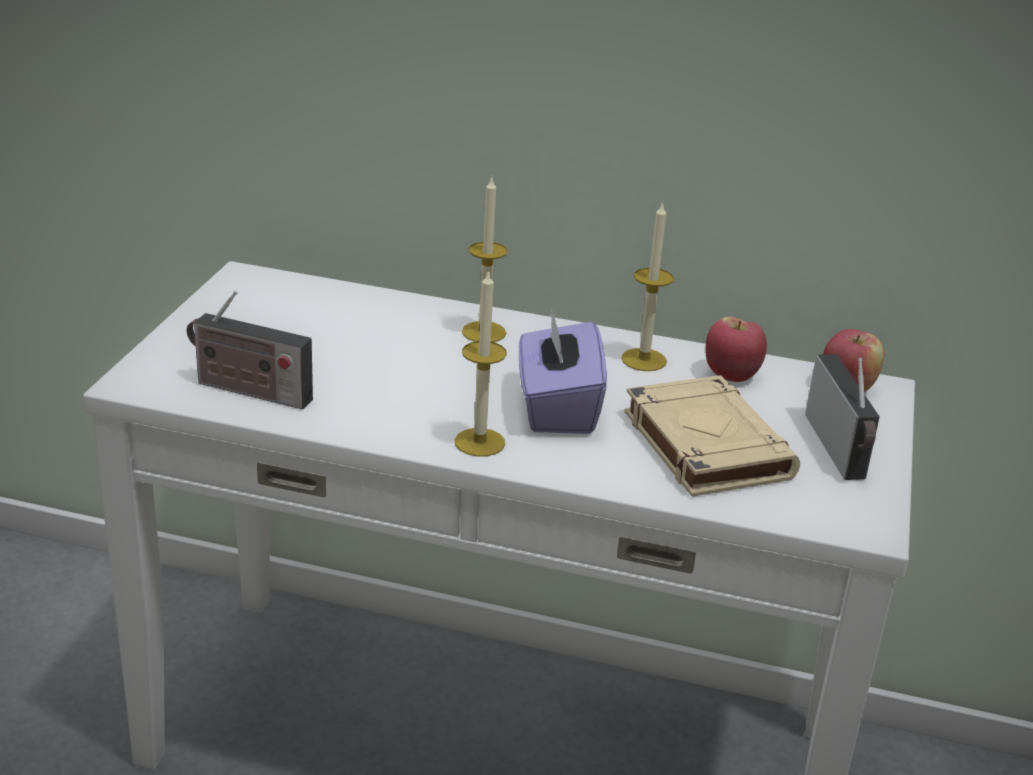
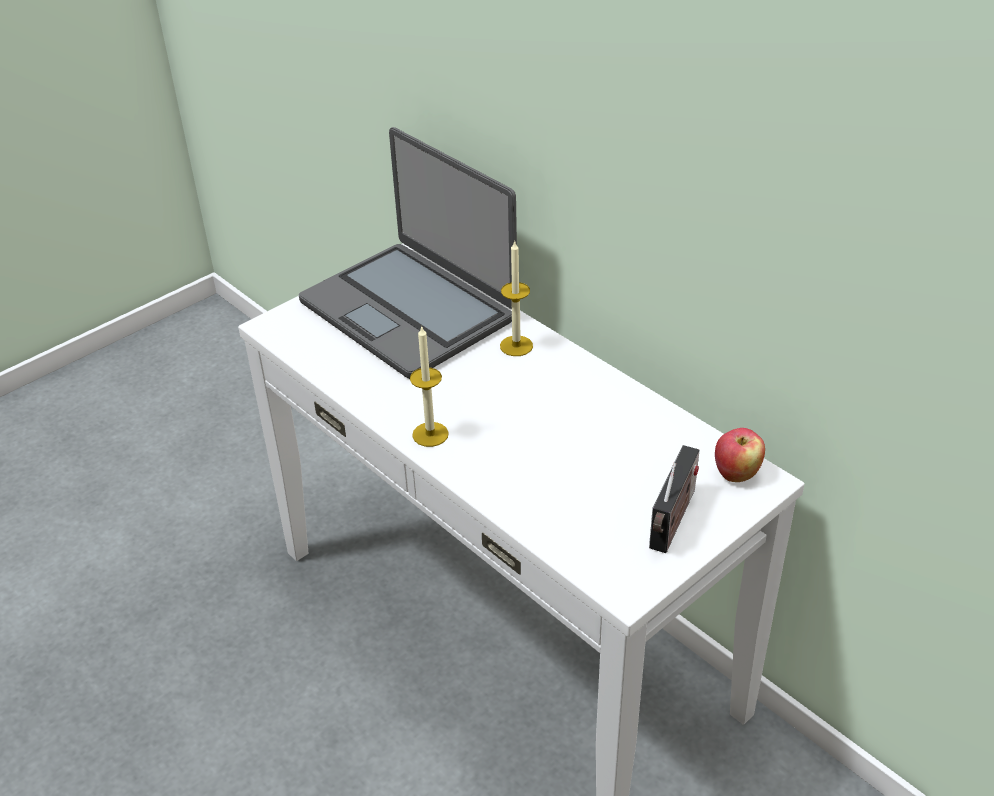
camera: 35 degrees right, 10 degrees up
radio [187,290,313,410] -> none
purple tissue box [519,311,607,434] -> none
candle [621,201,674,371] -> none
beige book [624,375,800,497] -> none
apple [706,317,767,382] -> none
none -> laptop [299,127,517,379]

